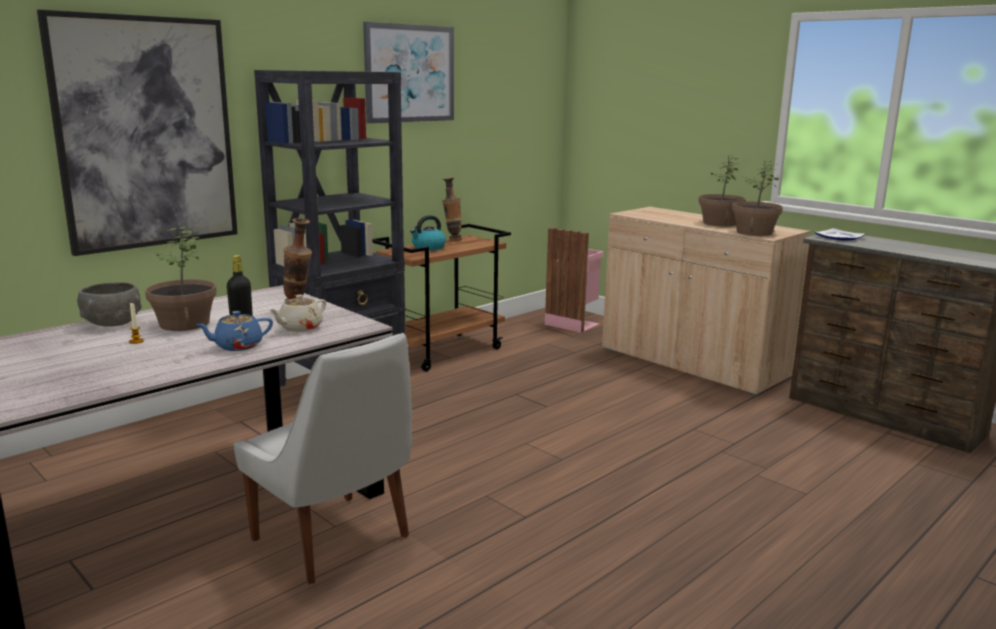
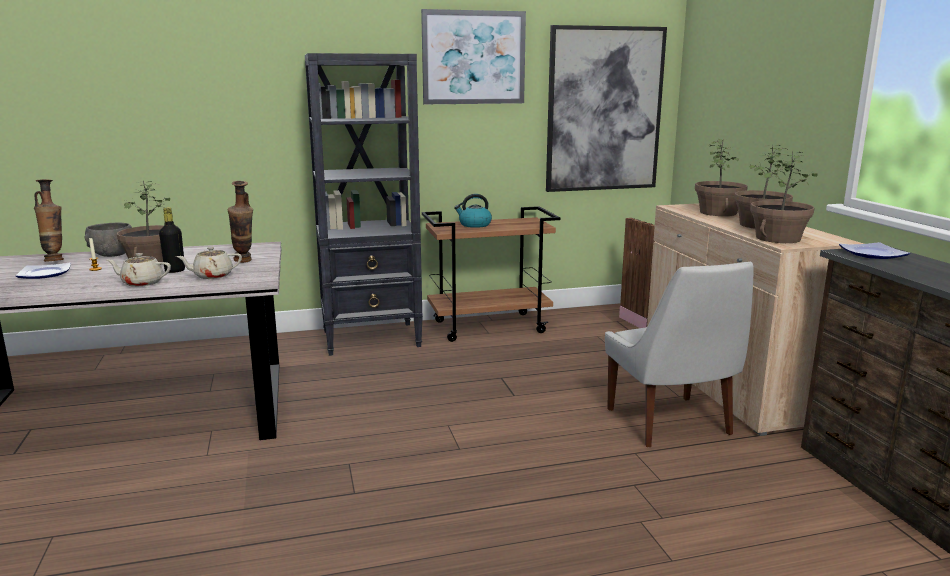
camera: 30 degrees right, 0 degrees up
picture [37,9,238,256] -> picture moved to [546,25,667,192]
blue teapot [195,311,273,351] -> beige teapot [107,253,171,287]
white chair [234,333,412,584] -> white chair moved to [605,262,754,447]
vase [442,178,462,241] -> vase moved to [34,179,64,262]
none -> plate [16,263,71,279]
none -> potted plant [695,138,748,216]

